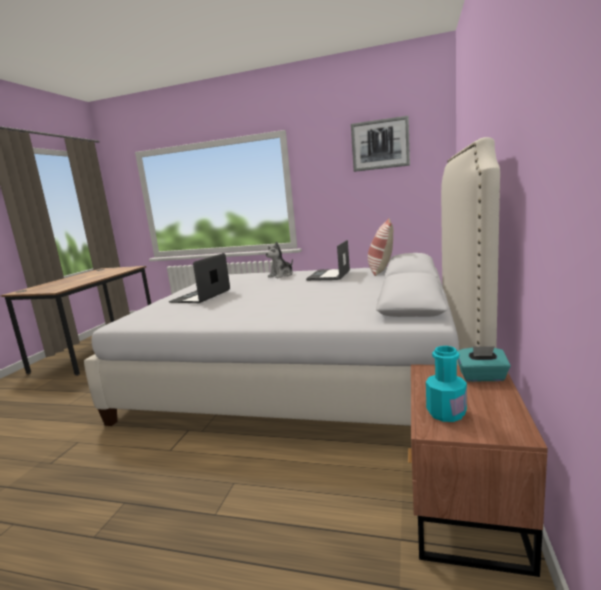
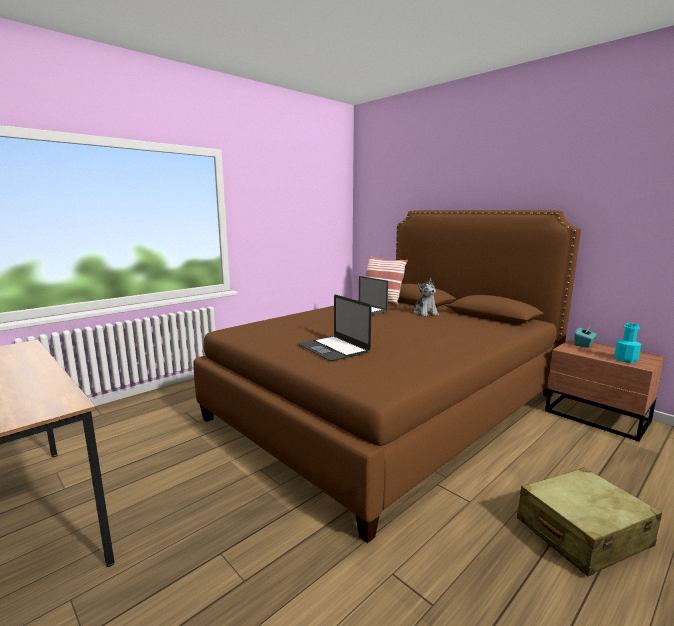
camera: 60 degrees left, 0 degrees up
white bed [84,137,500,426] -> brown bed [193,210,581,543]
plush toy [266,242,293,278] -> plush toy moved to [414,278,439,317]
picture [351,115,410,172] -> none
none -> beige suitcase [517,467,662,577]

